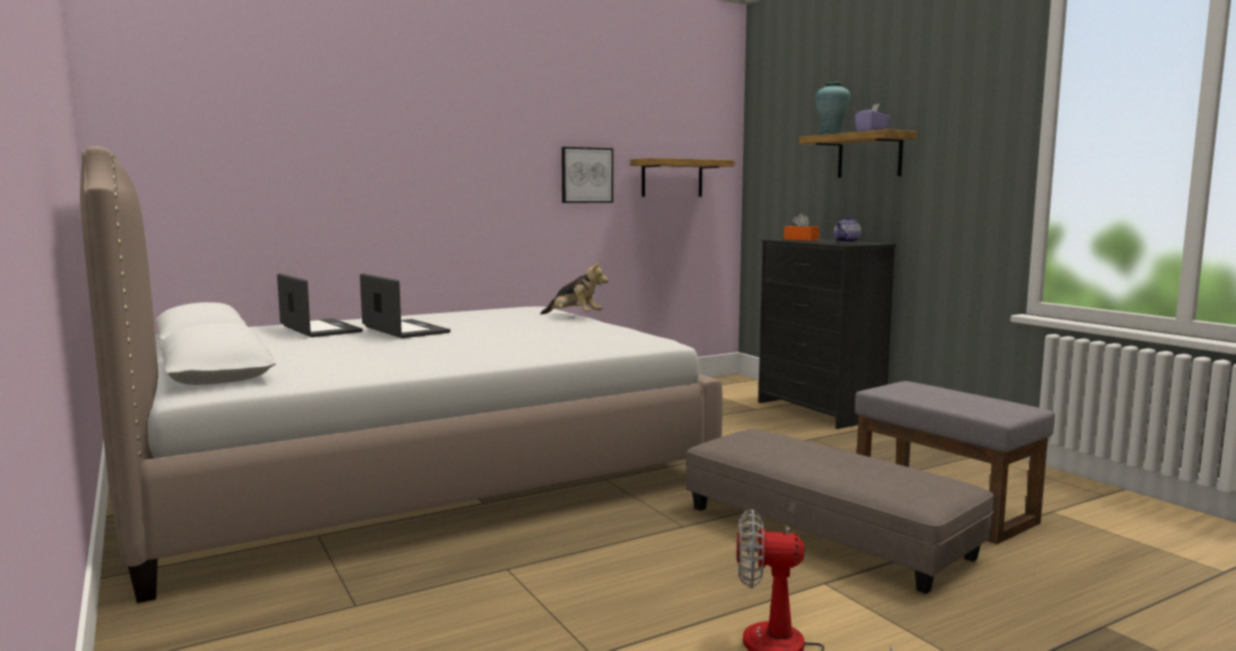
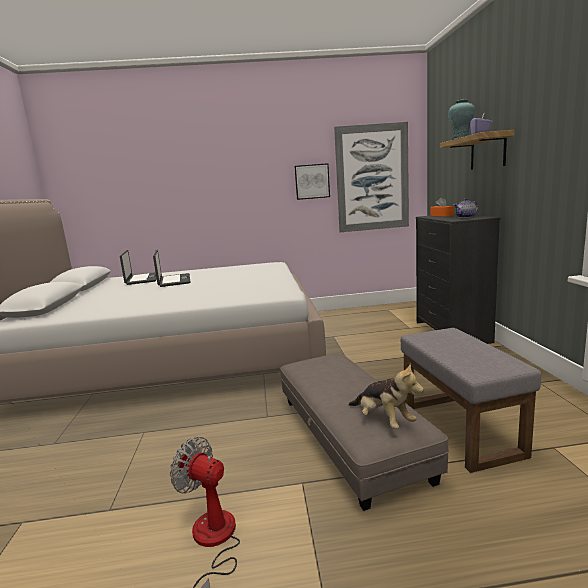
camera: 25 degrees right, 5 degrees up
plush toy [540,262,608,315] -> plush toy moved to [349,362,424,429]
shelf [630,158,735,197] -> picture [334,122,409,232]

